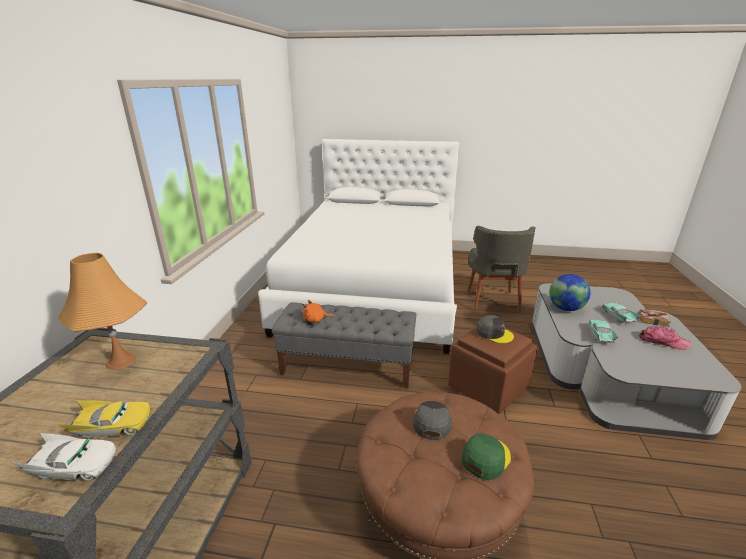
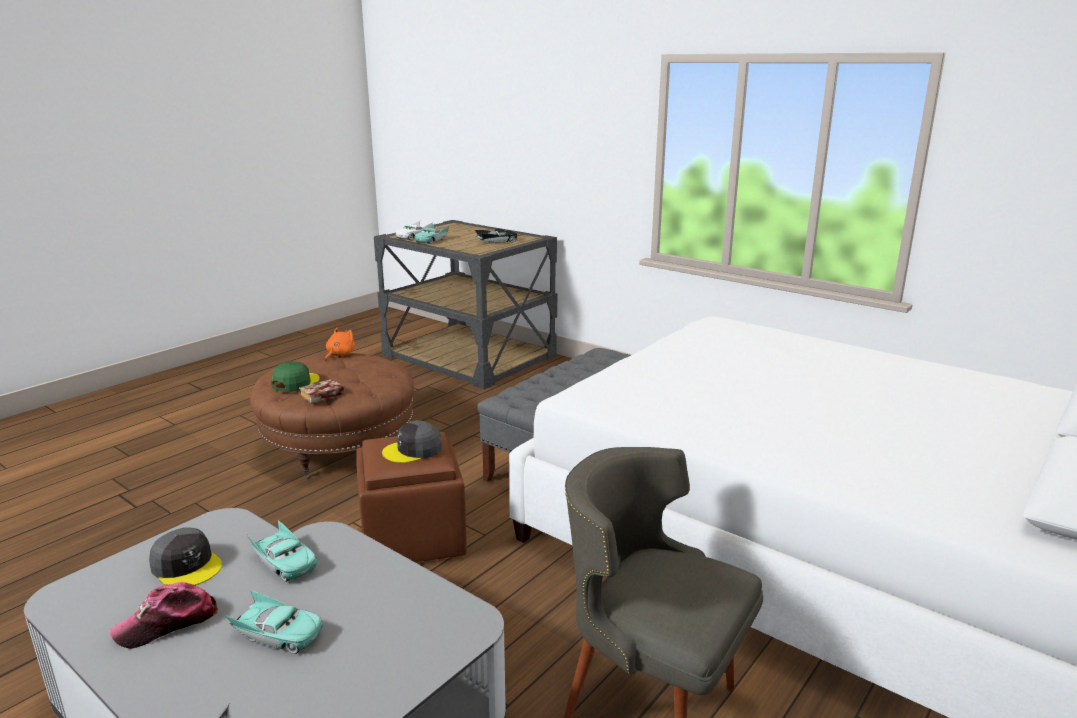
camera: 120 degrees right, 5 degrees down
yellow toy car [57,400,151,438] -> turquoise toy car [414,224,449,244]
orange table lamp [58,253,148,370] -> black toy car [475,229,518,244]
orange plush toy [303,300,334,323] -> orange plush toy moved to [325,328,355,360]
grey cap [413,401,452,440] -> grey cap moved to [149,527,222,586]
green cap [462,433,511,480] -> green cap turned 135 degrees counterclockwise [271,361,320,392]
globe [549,274,591,311] -> none
book [638,310,671,327] -> book moved to [299,379,344,403]

